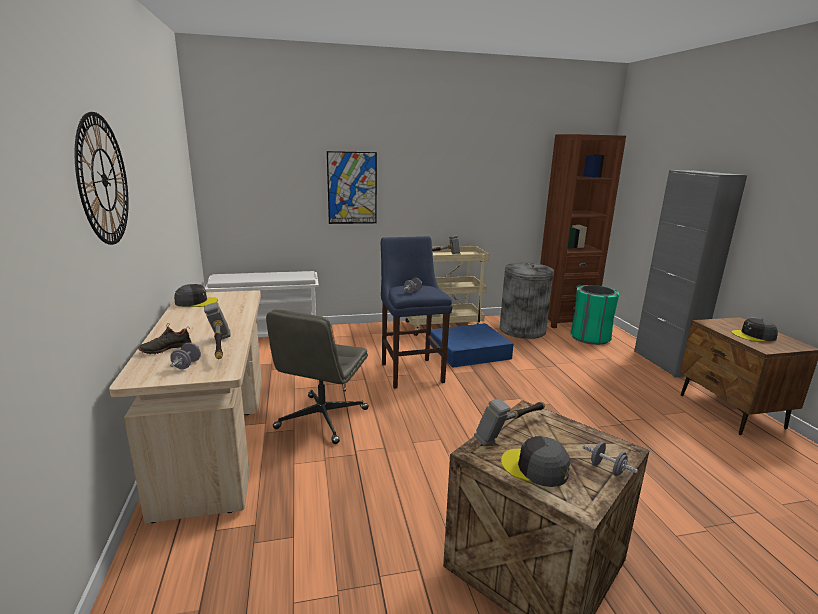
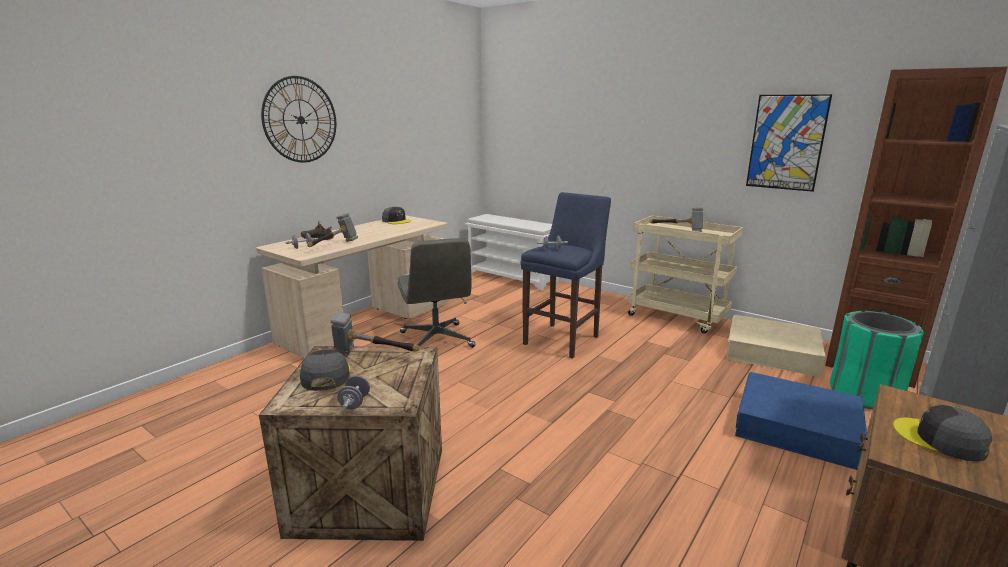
camera: 50 degrees right, 0 degrees up
grey office chair [266,309,369,444] -> grey office chair turned 90 degrees counterclockwise [397,238,475,348]
picture [327,151,377,224] -> picture moved to [746,94,832,192]
blue storage box [430,323,514,368] -> blue storage box moved to [735,372,867,470]
grey trash can [500,262,554,339] -> beige storage box [727,315,826,377]

